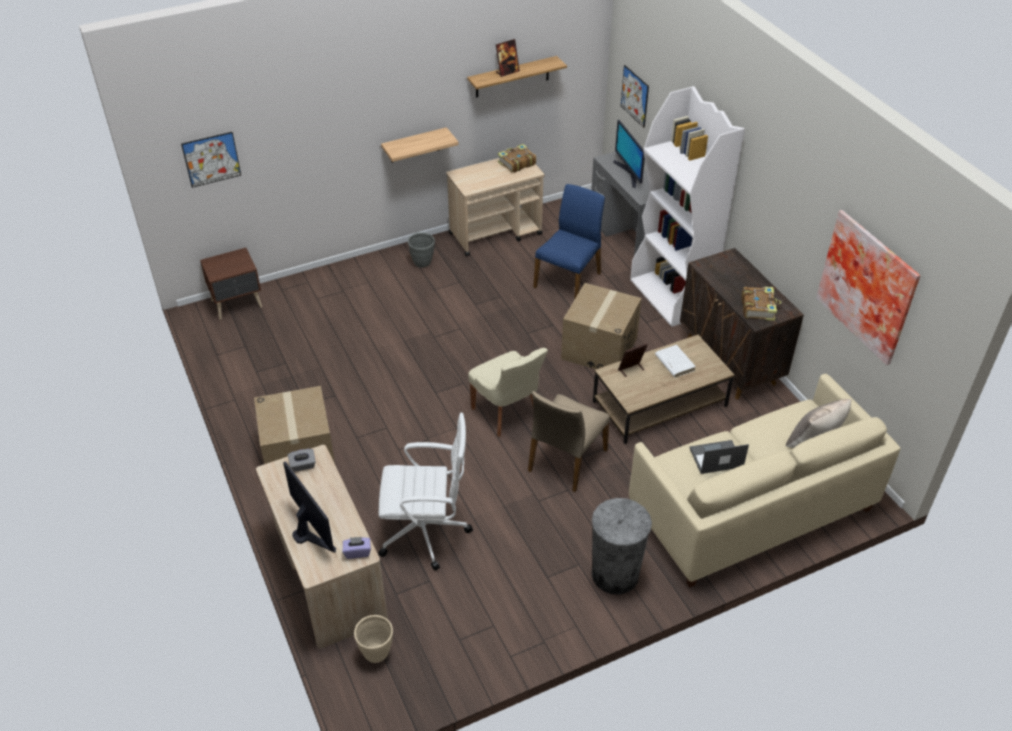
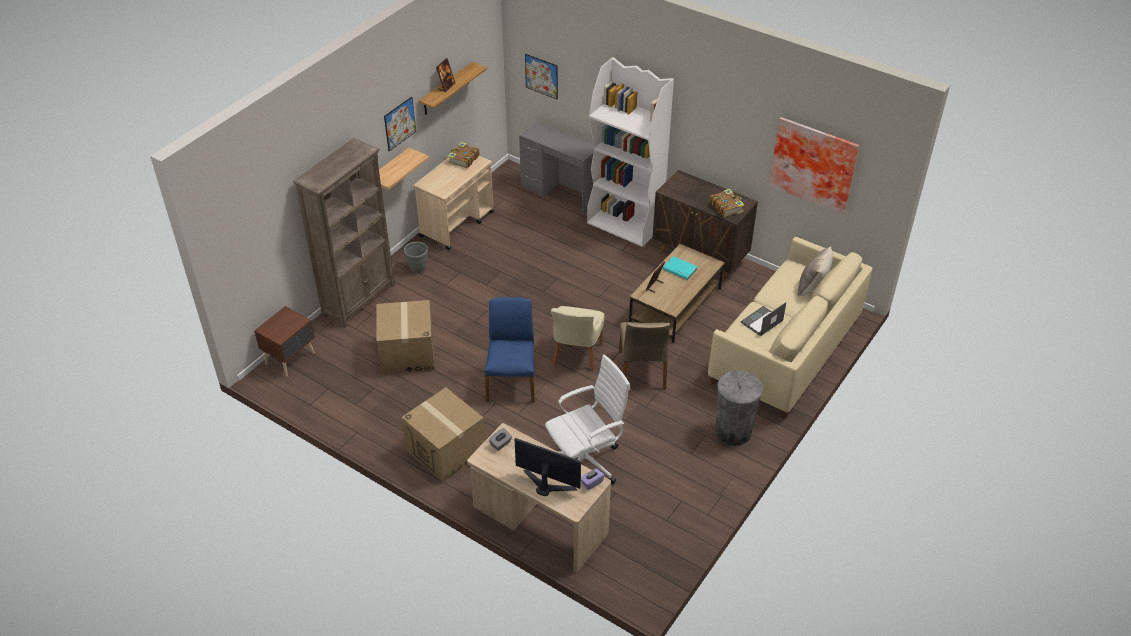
camera: 30 degrees left, 0 degrees up
picture [181,132,241,188] -> picture moved to [384,97,416,152]
beige planter [354,615,393,663] -> none
beige chair [468,348,548,437] -> beige chair turned 75 degrees clockwise [551,306,605,371]
blue chair [533,184,605,300] -> blue chair moved to [485,297,535,403]
cardboard box [561,283,642,369] -> cardboard box moved to [376,300,435,375]
monitor [613,120,645,188] -> none
white book [655,345,696,378] -> turquoise book [663,256,698,280]
none -> brown bookcase [293,138,395,328]

